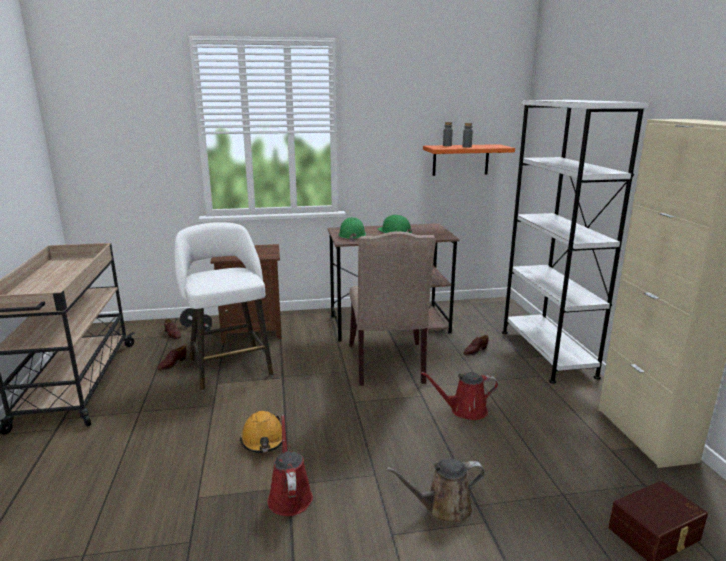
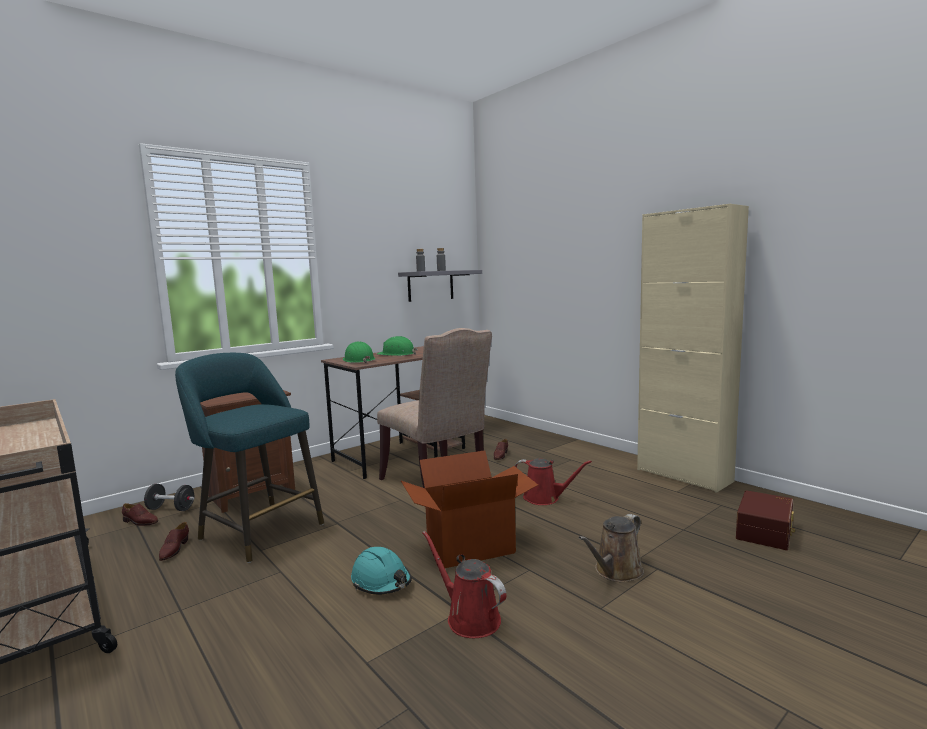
camera: 30 degrees left, 10 degrees down
white stool [174,222,273,391] -> turquoise stool [175,353,324,563]
orange hard hat [240,411,282,453] -> turquoise hard hat [351,547,412,595]
red watering can [421,372,498,420] -> red watering can turned 120 degrees counterclockwise [515,458,592,505]
orange shelf [423,144,515,176] -> grey shelf [398,270,482,302]
white bookcase [502,100,649,384] -> none
none -> cardboard box [401,450,538,568]

